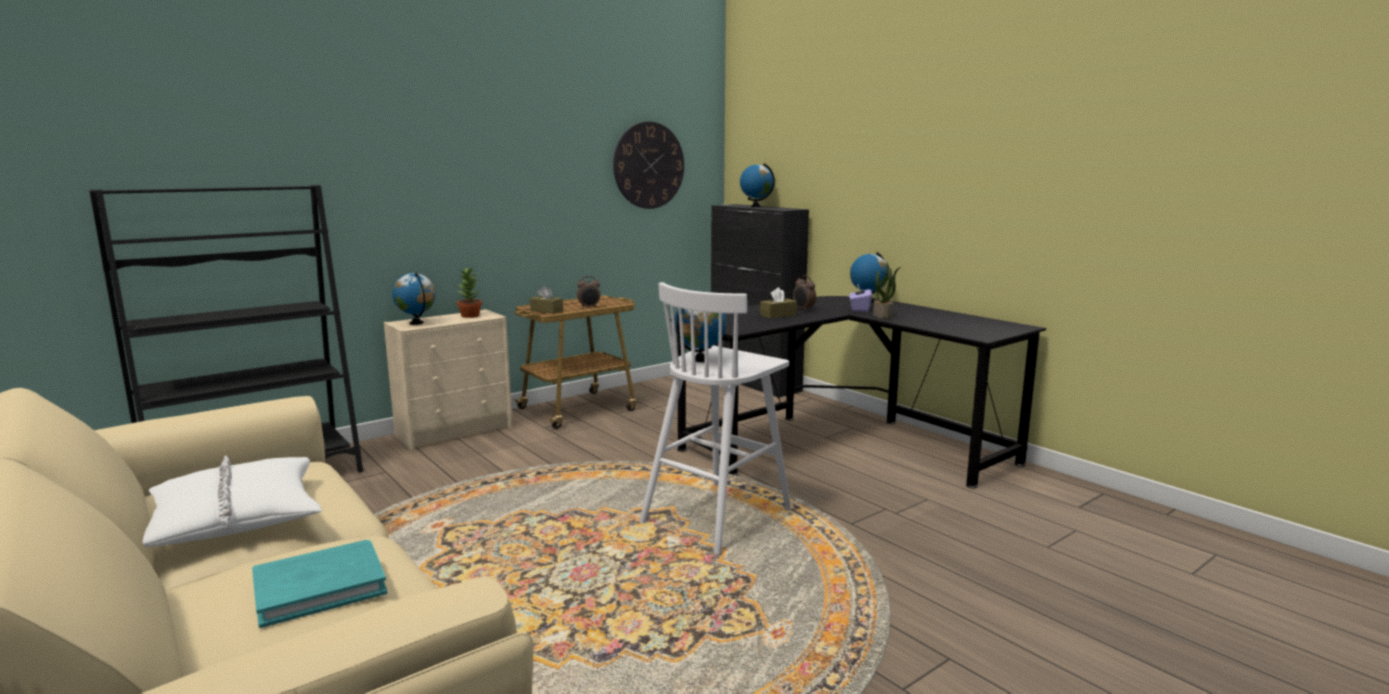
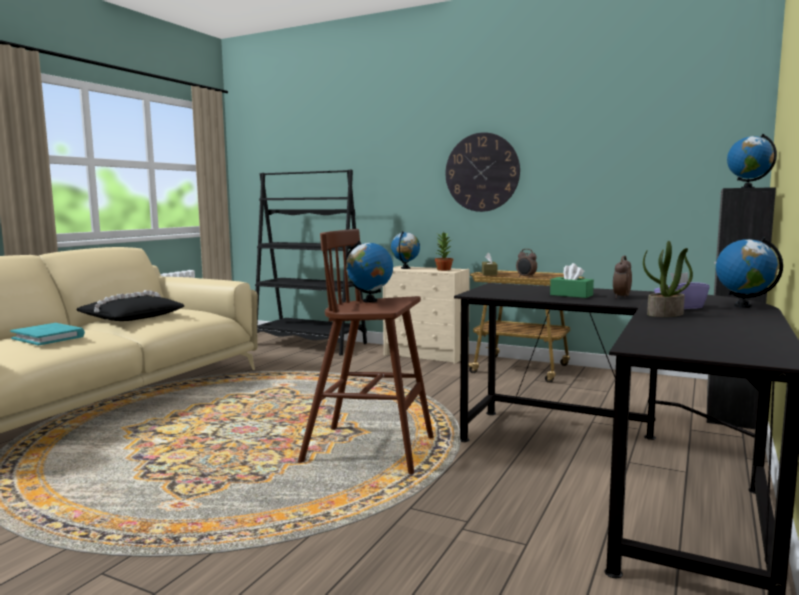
camera: 65 degrees right, 5 degrees down
white pillow [143,456,322,547] -> black pillow [77,290,184,321]
wall clock [613,122,684,209] -> wall clock moved to [446,132,520,212]
white stool [639,282,791,554] -> brown stool [298,229,434,474]
brown tissue box [760,287,797,318] -> green tissue box [550,263,594,298]

